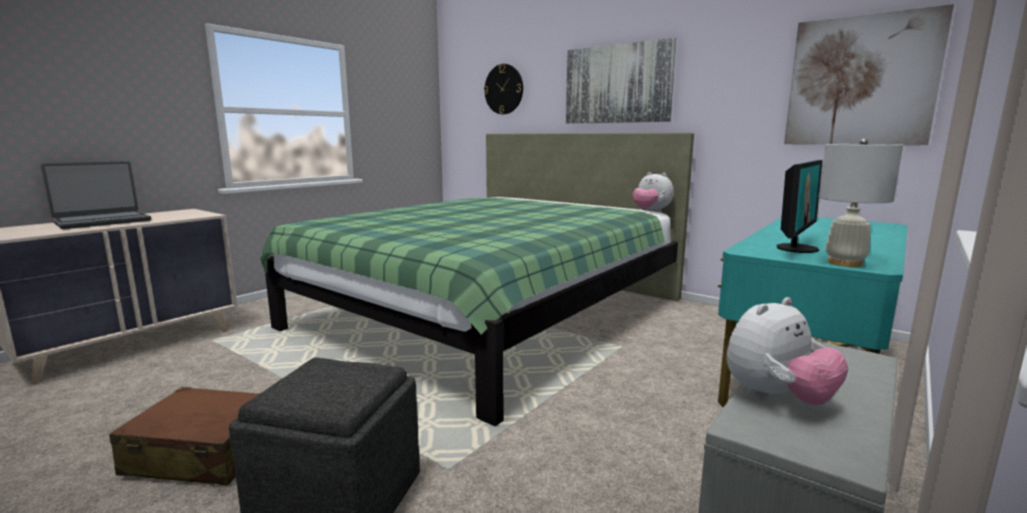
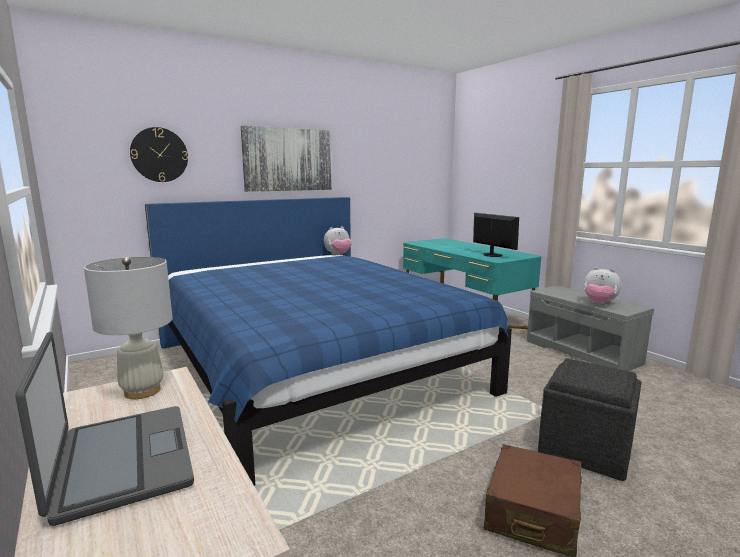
camera: 70 degrees left, 0 degrees up
green bed [260,133,694,426] -> blue bed [145,197,512,486]
plush toy [726,297,848,406] -> plush toy turned 135 degrees clockwise [584,267,621,304]
picture [784,4,954,145] -> none
white table lamp [819,139,903,267] -> white table lamp moved to [84,257,173,399]

